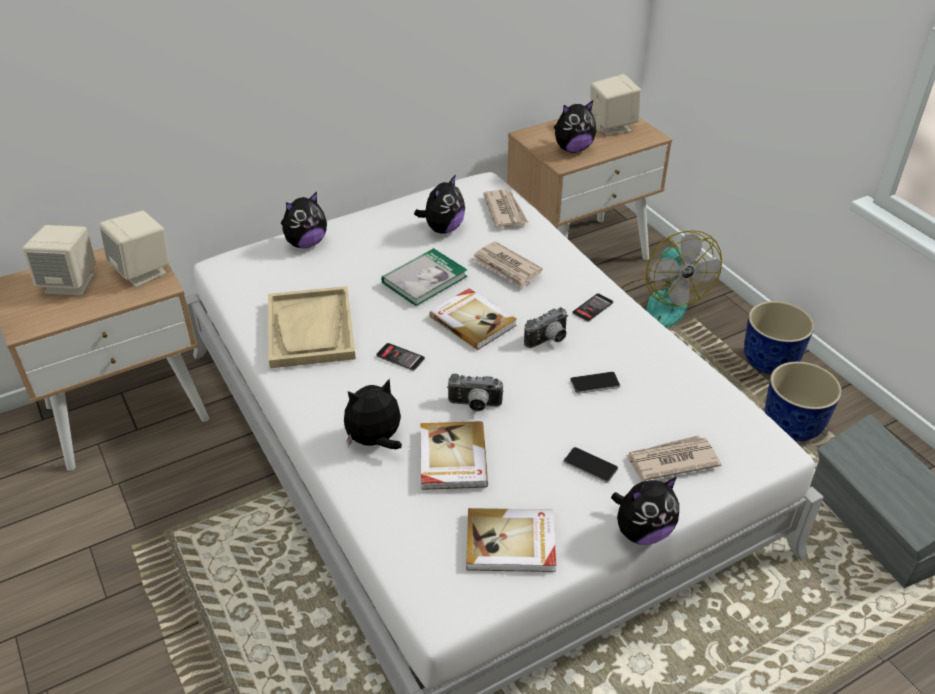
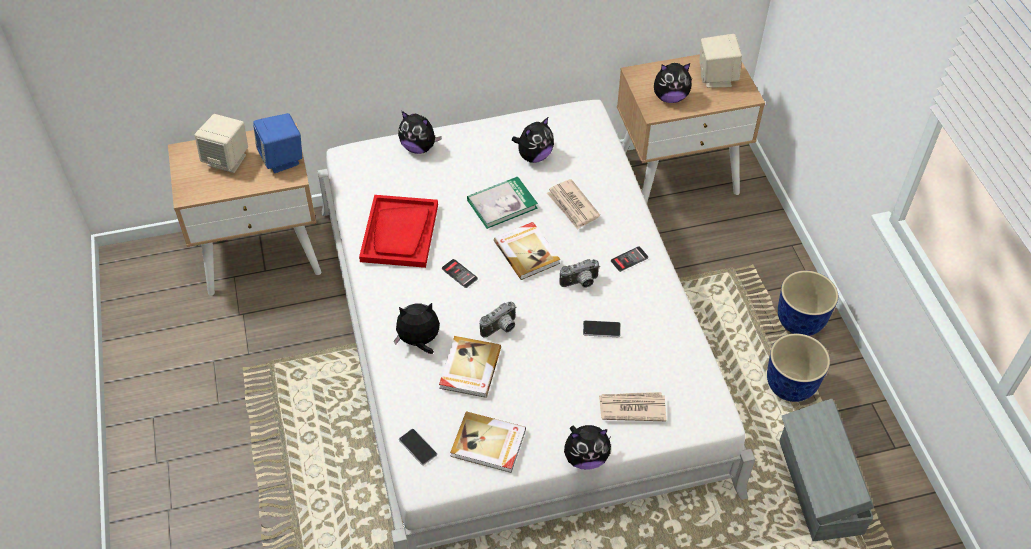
camera: 15 degrees right, 10 degrees up
beige speaker [100,211,169,287] -> blue speaker [253,113,302,173]
beige tray [268,286,356,368] -> red tray [359,195,438,268]
plush toy [281,192,327,248] -> plush toy turned 45 degrees clockwise [398,111,442,154]
camera [447,374,503,412] -> camera turned 60 degrees counterclockwise [480,302,517,338]
newspaper [483,190,529,227] -> none
phone [563,447,618,483] -> phone moved to [399,429,437,465]
fan [621,230,722,328] -> none

